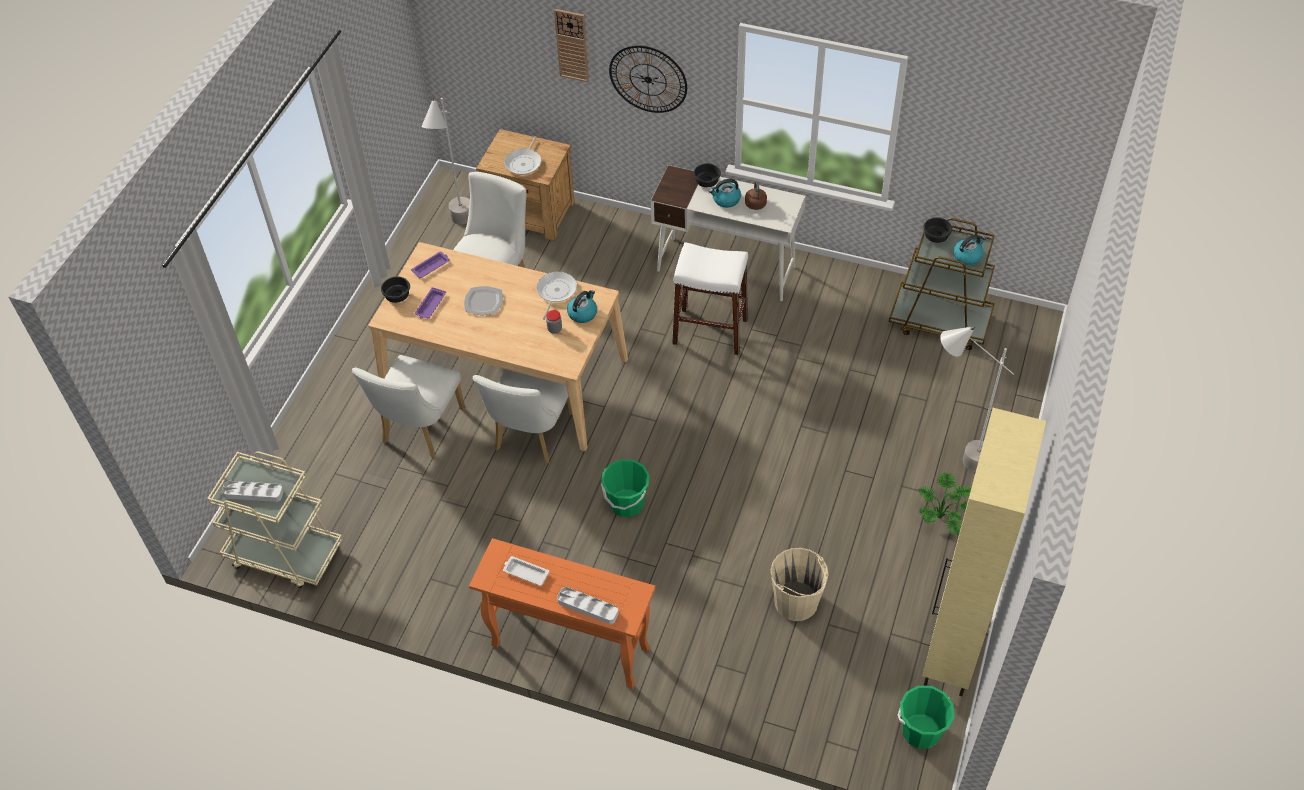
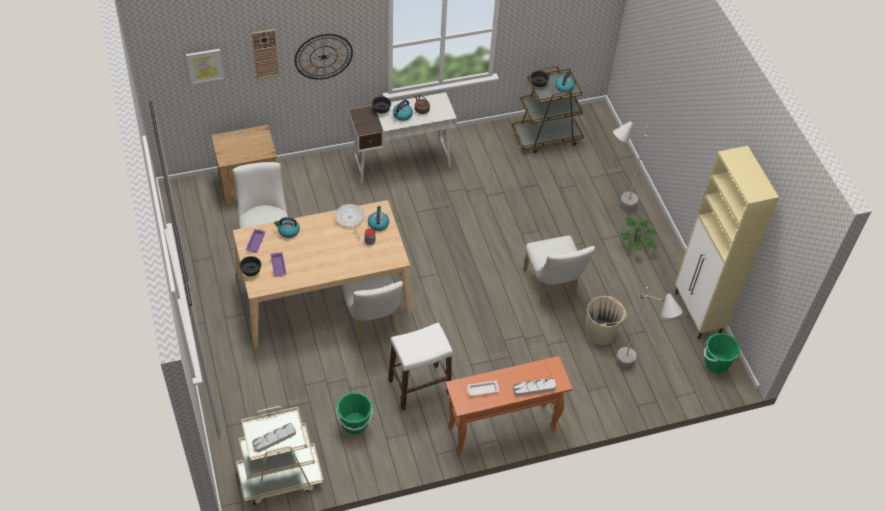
camera: 40 degrees left, 0 degrees up
white chair [352,355,465,458] -> white chair moved to [524,235,595,306]
grey floor lamp [421,97,470,224] -> grey floor lamp moved to [616,287,683,370]
plate [464,286,503,315] -> none
frying pan [504,136,541,175] -> none
green bucket [601,459,650,517] -> green bucket moved to [336,392,373,434]
white stool [672,242,748,355] -> white stool moved to [388,322,453,411]
none -> picture [186,49,225,85]
none -> kettle [274,217,300,238]

